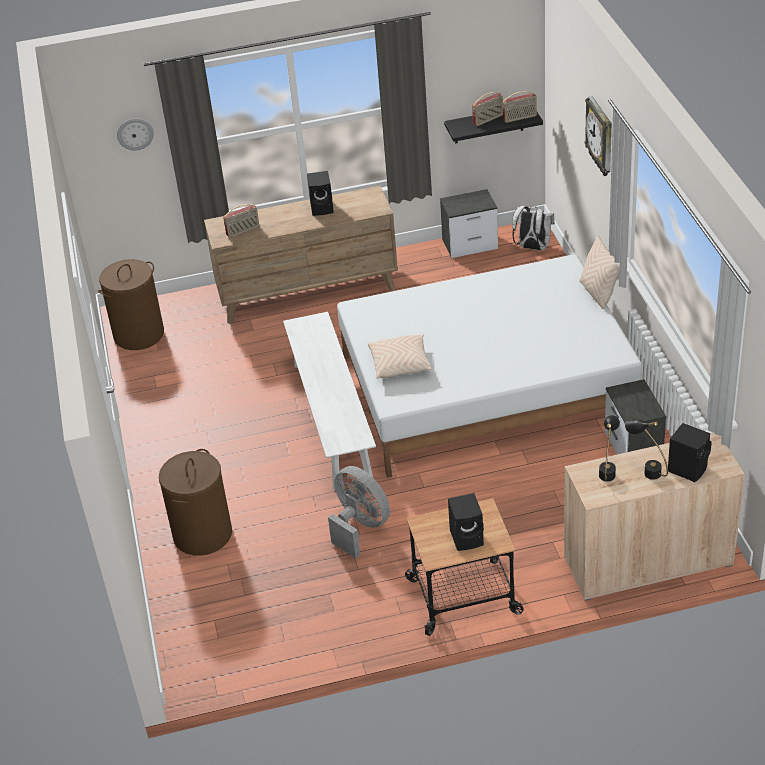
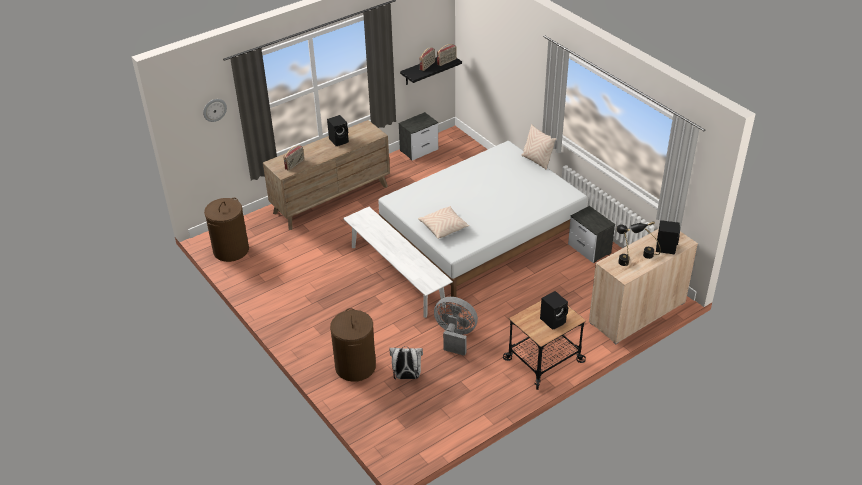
camera: 25 degrees left, 0 degrees up
white backpack [512,206,555,250] -> white backpack moved to [389,346,423,380]
wall clock [585,96,612,176] -> none

